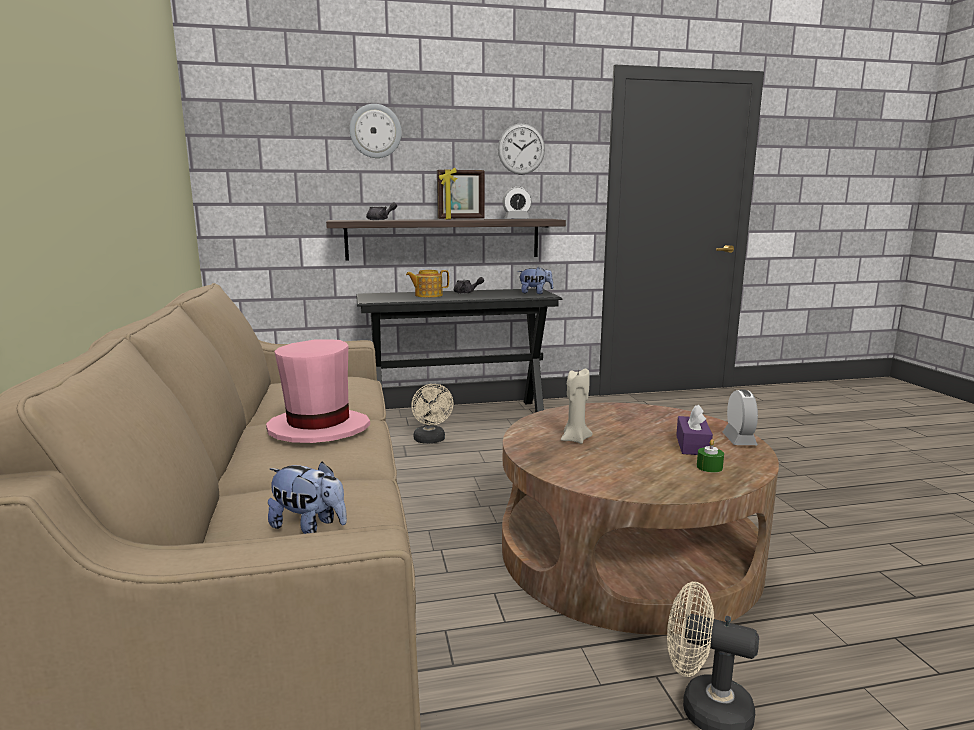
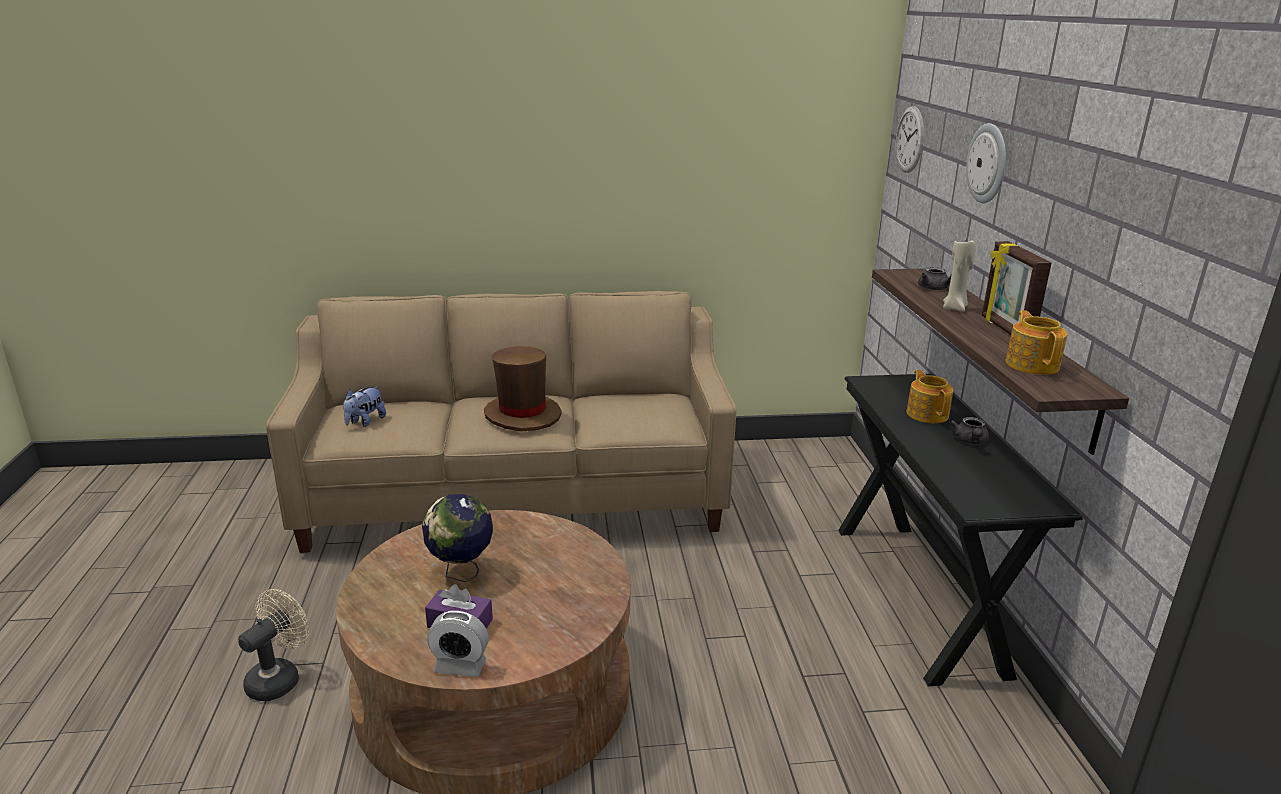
camera: 95 degrees right, 10 degrees up
pink hat [266,339,370,443] -> brown hat [484,346,562,432]
beige fan [411,384,453,444] -> none
wall clock [498,123,545,175] -> wall clock moved to [896,106,924,173]
alarm clock [502,186,532,218] -> teapot [1006,310,1068,375]
plush toy [518,267,553,294] -> none
beige candle [561,369,593,444] -> beige candle moved to [943,241,976,312]
green candle [697,439,724,473] -> none
none -> globe [422,494,493,582]

